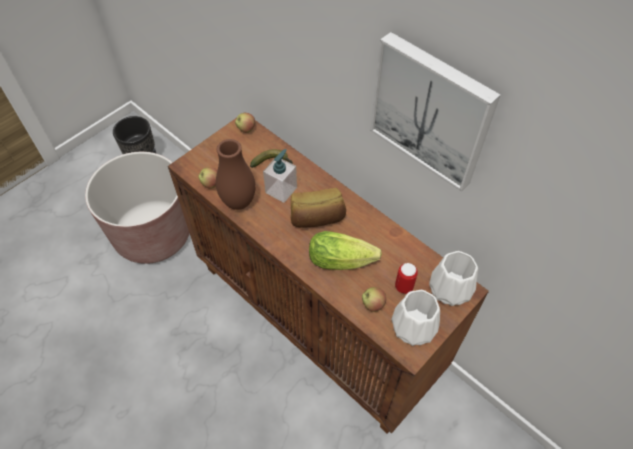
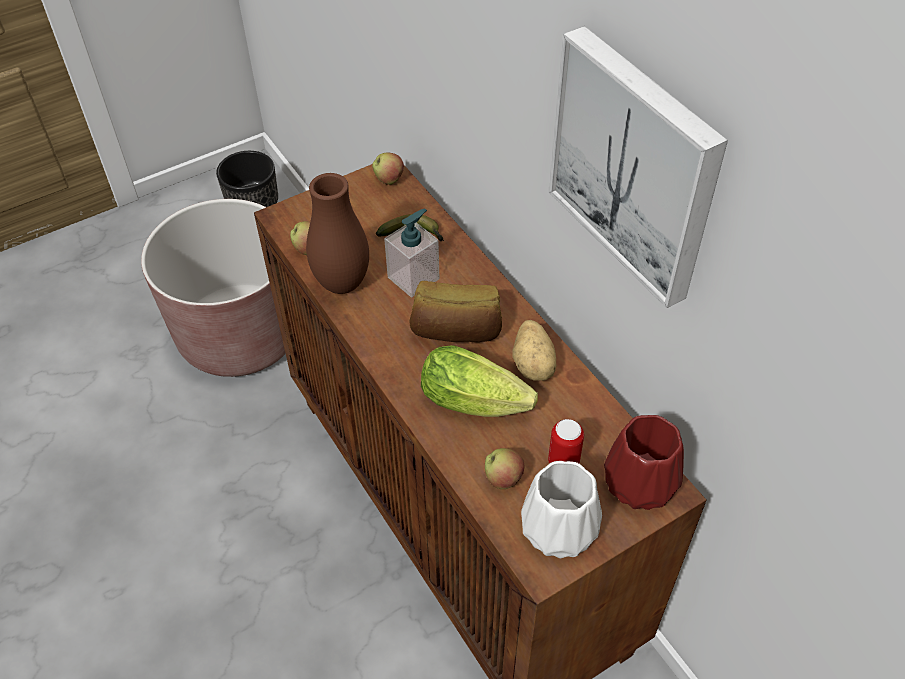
camera: 15 degrees right, 5 degrees down
white vase [429,251,478,306] -> red vase [604,415,684,510]
none -> potato [512,320,556,381]

